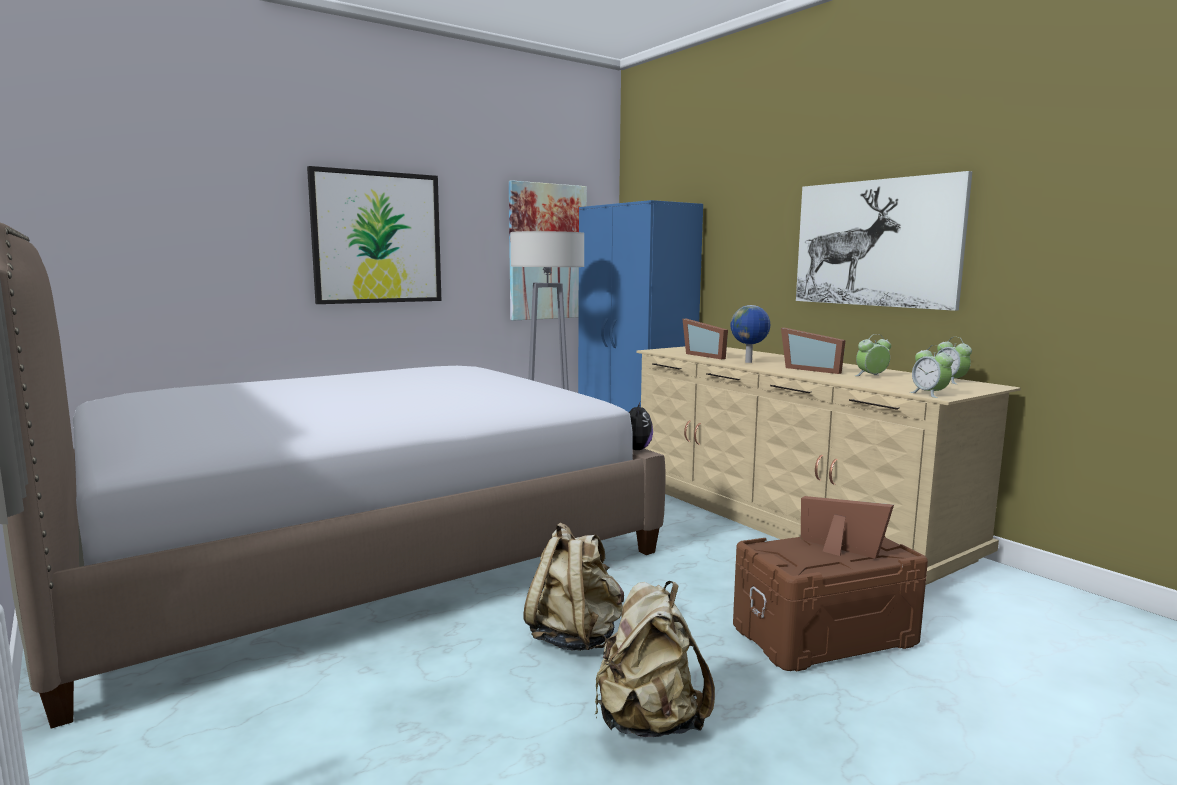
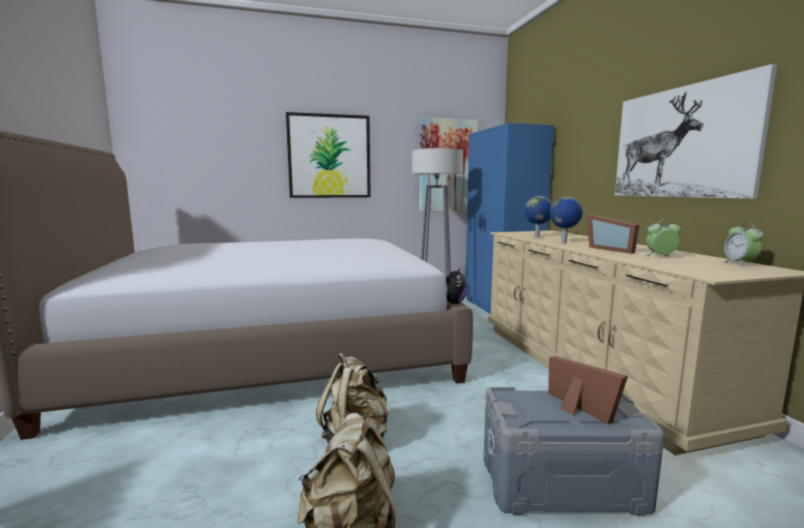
camera: 20 degrees right, 0 degrees up
picture frame [682,319,728,359] -> globe [524,196,552,237]
brown storage box [733,536,928,672] -> grey storage box [483,387,665,516]
alarm clock [910,345,953,398] -> none

